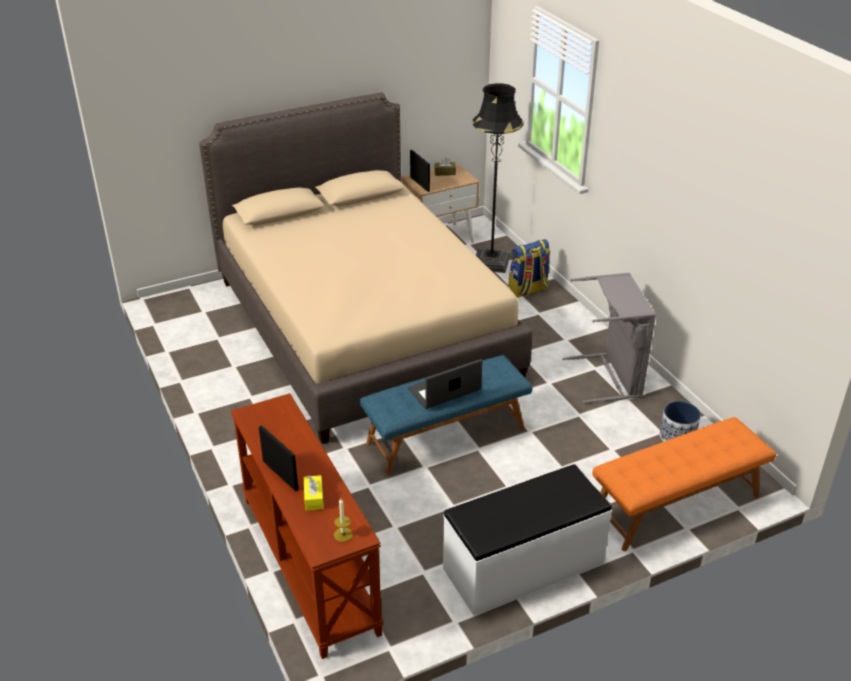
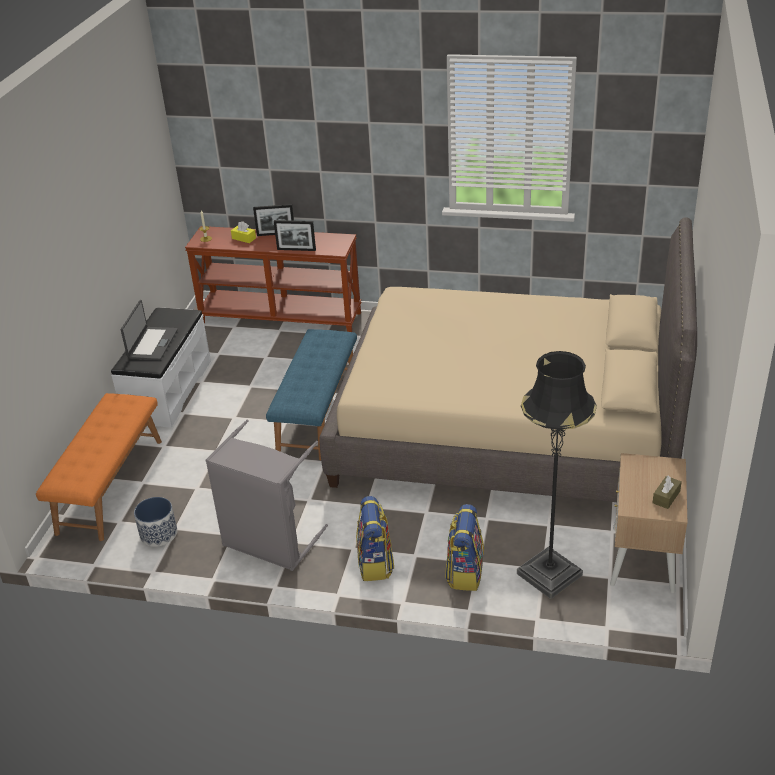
camera: 130 degrees right, 0 degrees up
laptop [408,359,482,409] -> laptop moved to [121,300,178,360]
picture frame [410,150,430,192] -> picture frame moved to [274,220,316,251]
none -> backpack [356,496,394,581]

